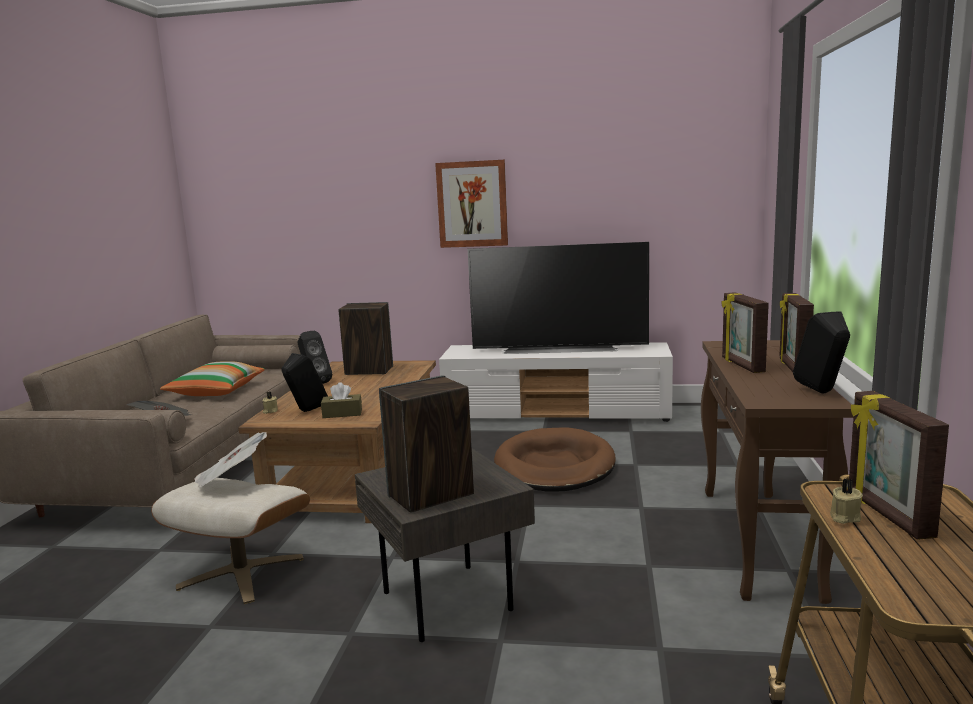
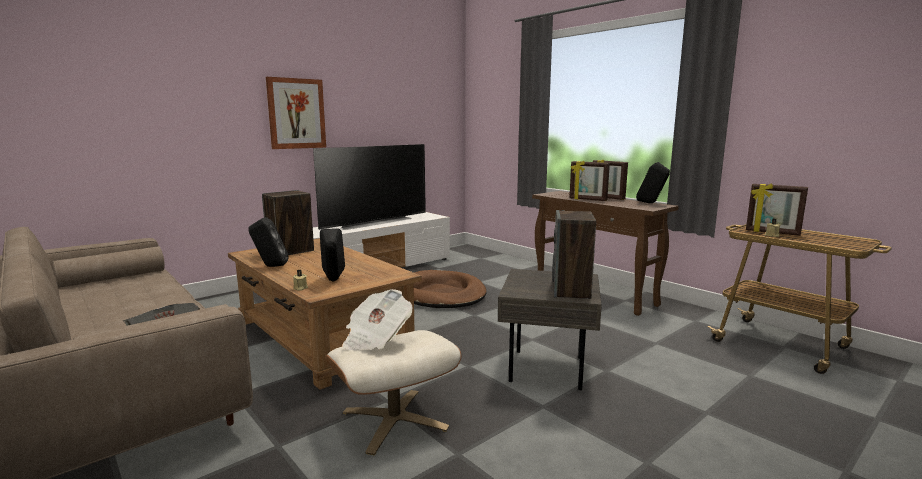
camera: 50 degrees left, 0 degrees up
pillow [160,361,265,396] -> none
brown tissue box [321,382,362,418] -> none

